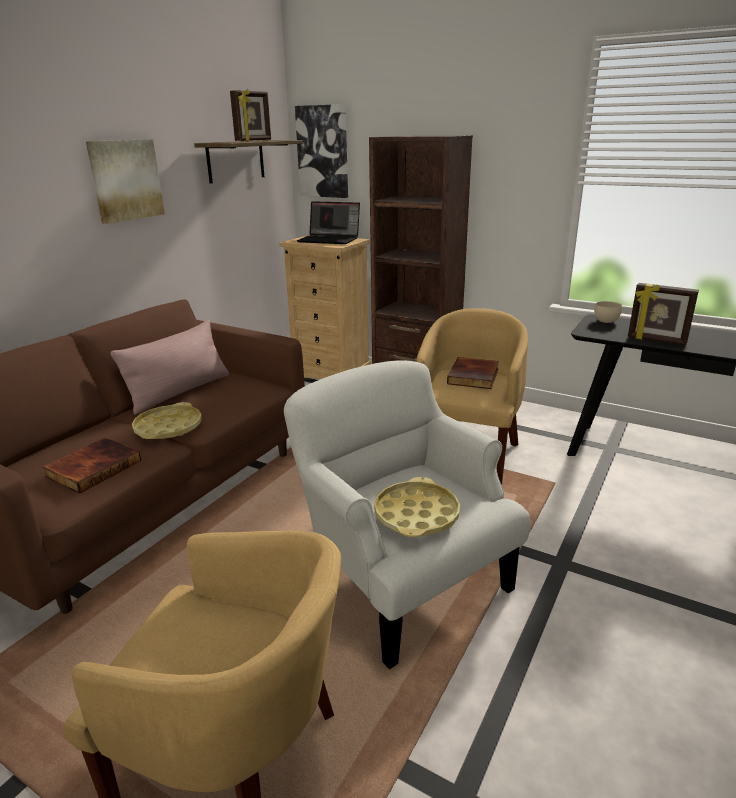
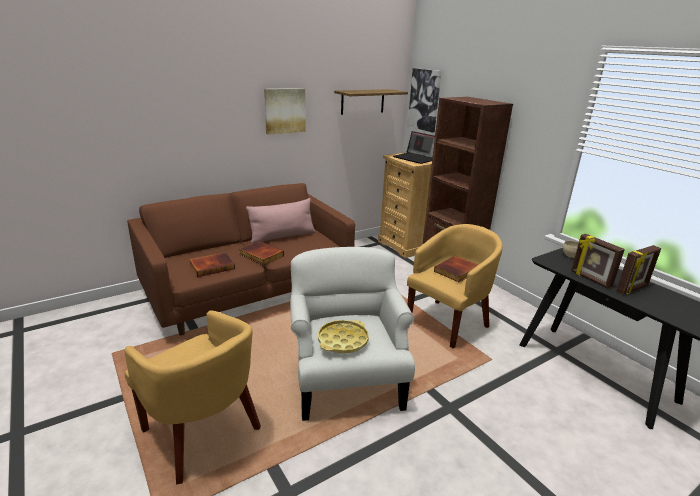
camera: 25 degrees right, 0 degrees up
yellow tray [132,402,202,439] -> book [239,241,284,265]
picture frame [230,89,271,142] -> picture frame moved to [616,245,661,295]

